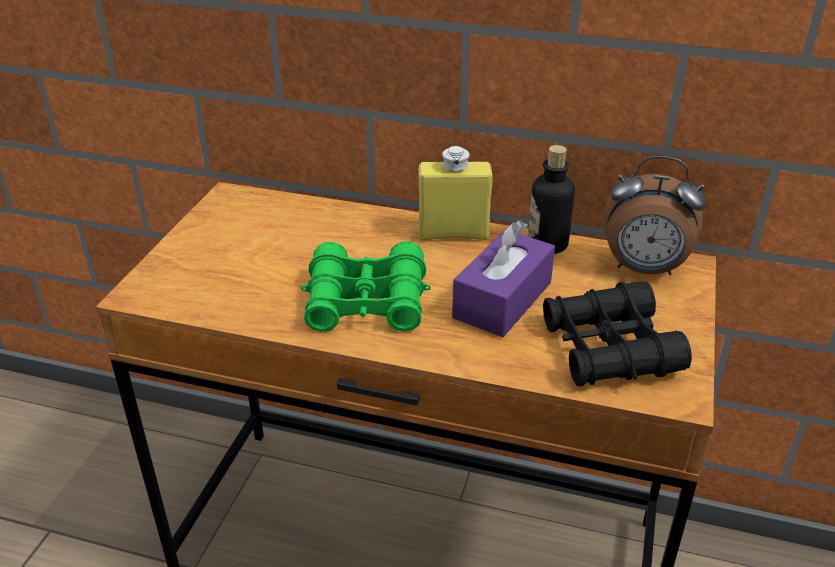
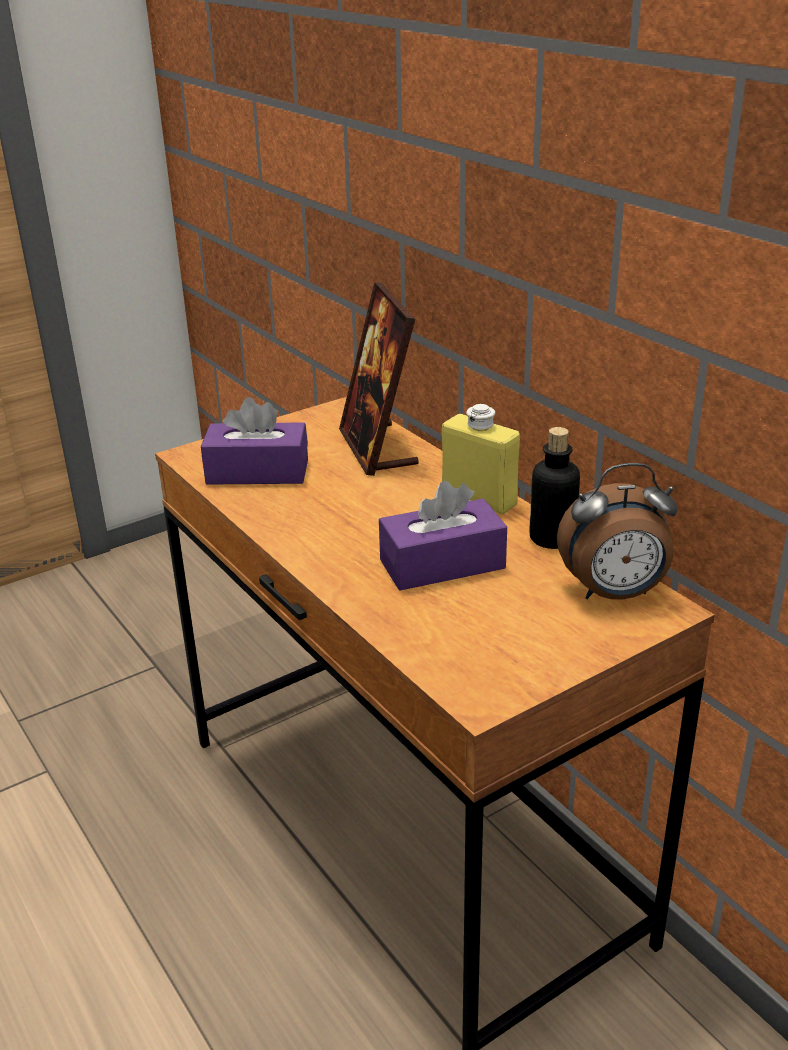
camera: 40 degrees right, 5 degrees down
green binoculars [301,241,431,332] -> none
black binoculars [543,282,692,386] -> none
alarm clock [603,156,706,275] -> alarm clock turned 60 degrees counterclockwise [557,463,678,599]
none -> purple tissue box [201,397,308,485]
none -> picture frame [339,282,419,476]

